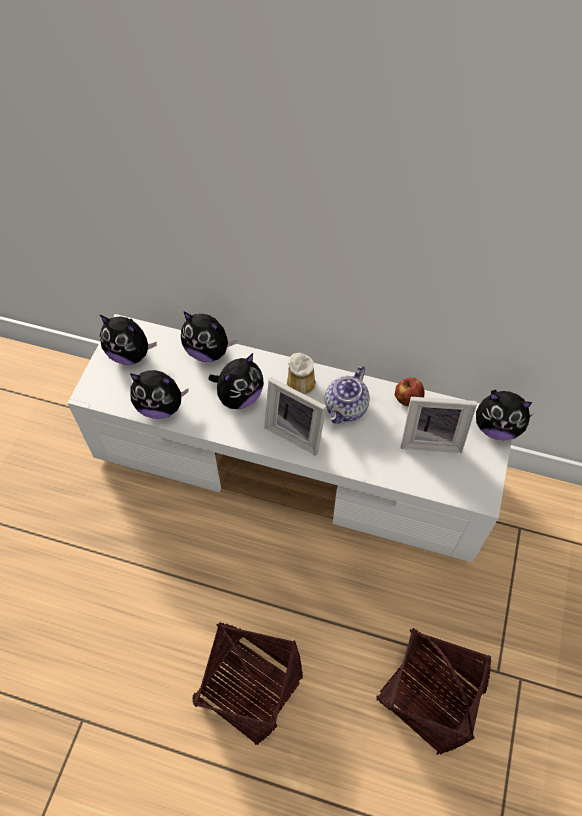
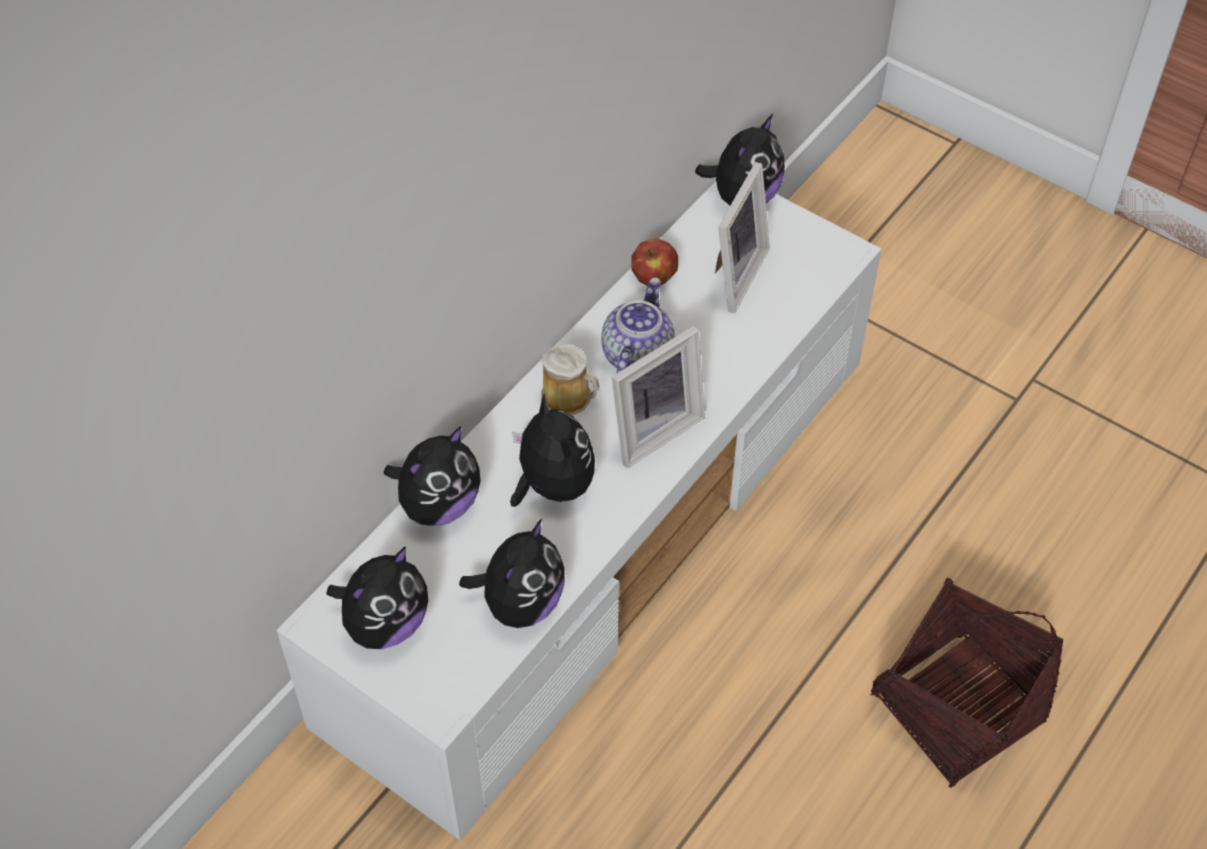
camera: 70 degrees left, 5 degrees down
teapot [325,365,370,424] -> teapot turned 120 degrees counterclockwise [601,277,675,373]
basket [376,628,491,755] -> none

